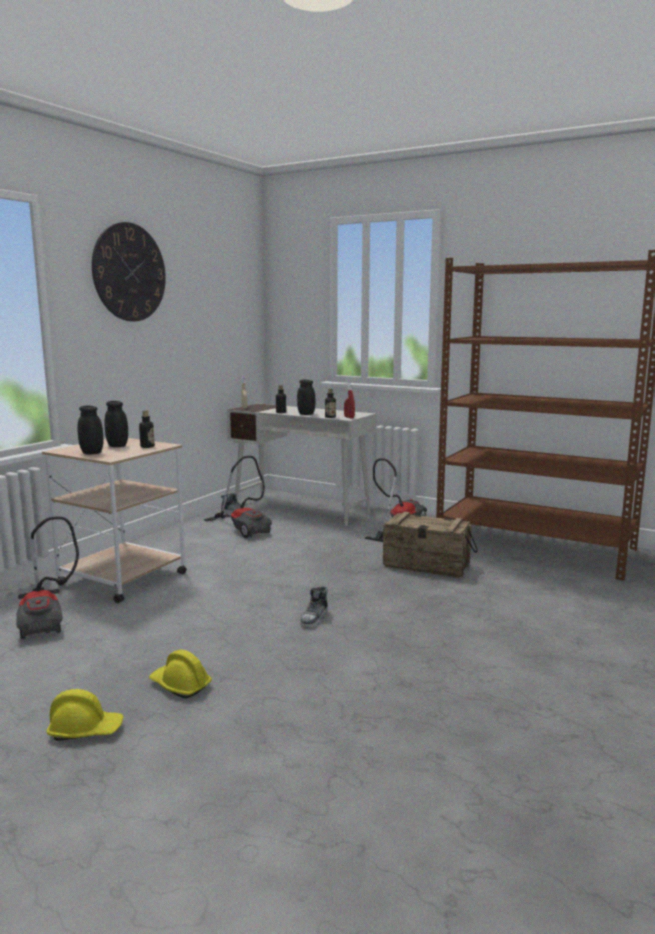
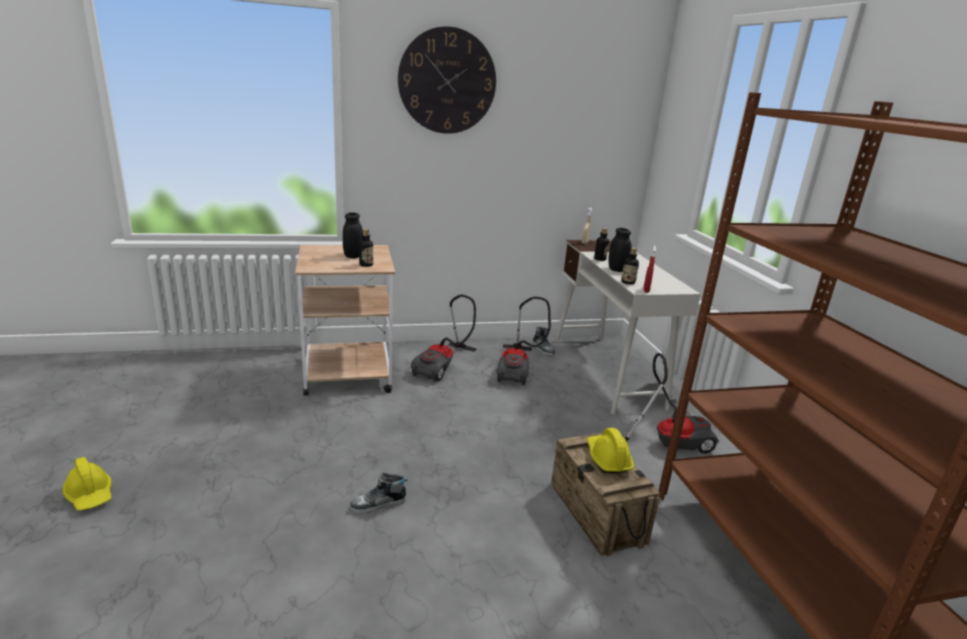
camera: 45 degrees right, 10 degrees up
vacuum cleaner [16,516,79,639] -> vacuum cleaner moved to [411,294,477,382]
black jar [77,406,103,454] -> none
yellow hard hat [149,650,212,698] -> yellow hard hat moved to [587,428,634,473]

